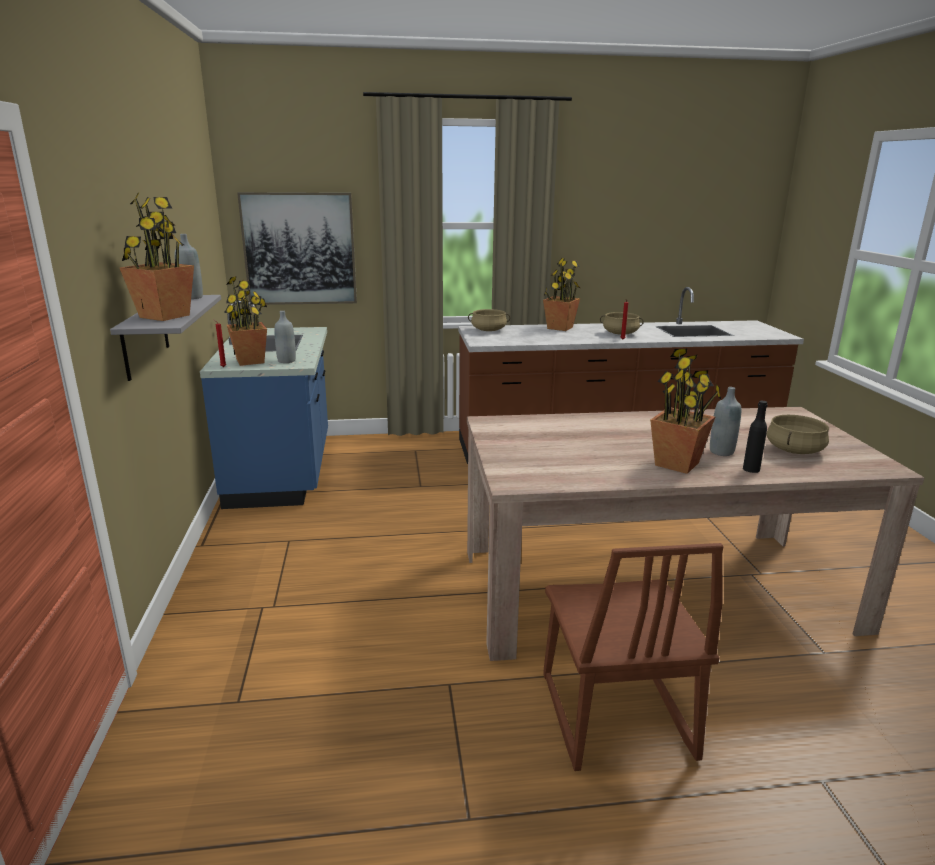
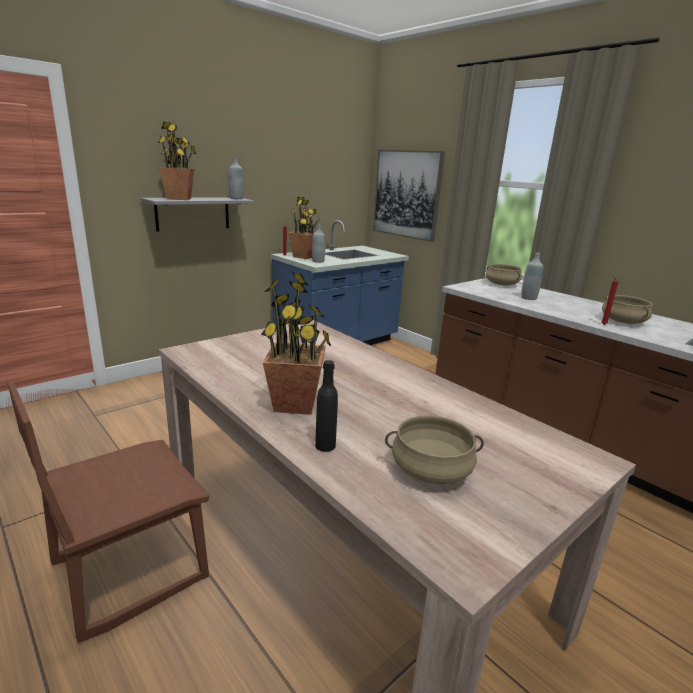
camera: 55 degrees right, 0 degrees up
potted plant [543,258,580,331] -> none
grey bottle [710,387,741,456] -> grey bottle moved to [521,253,543,300]

